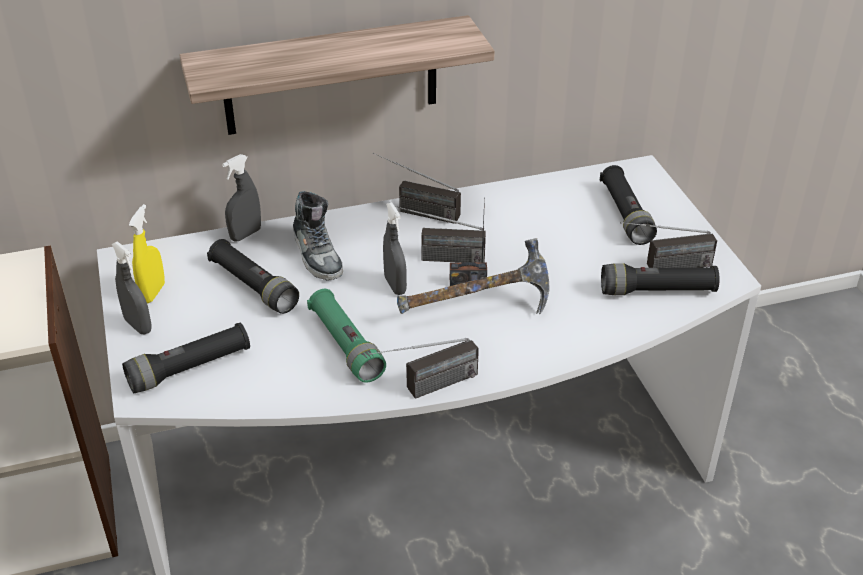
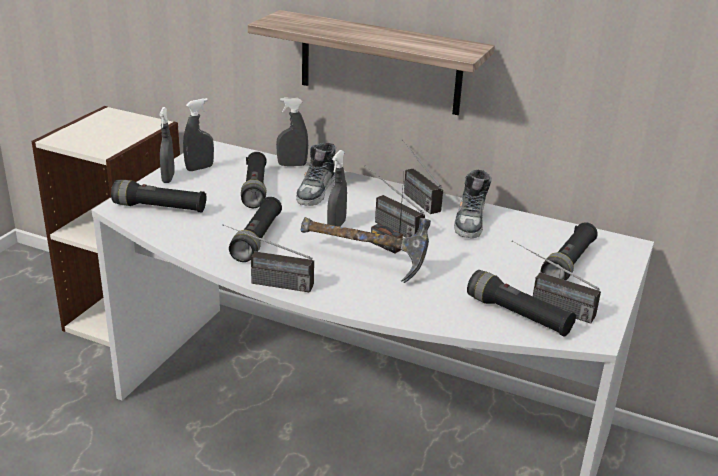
camera: 40 degrees right, 10 degrees down
yellow spray bottle [129,204,165,304] -> grey spray bottle [183,98,214,171]
green flashlight [307,289,386,383] -> black flashlight [229,197,282,262]
none -> shoe [454,170,492,238]

